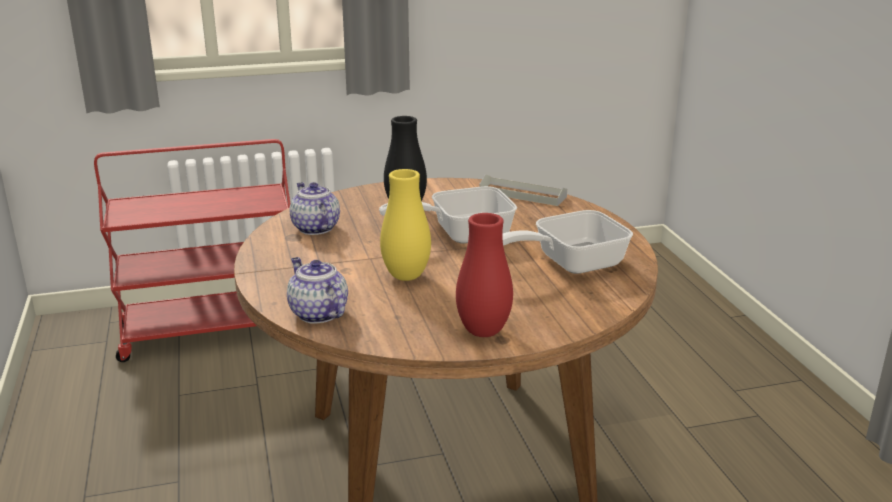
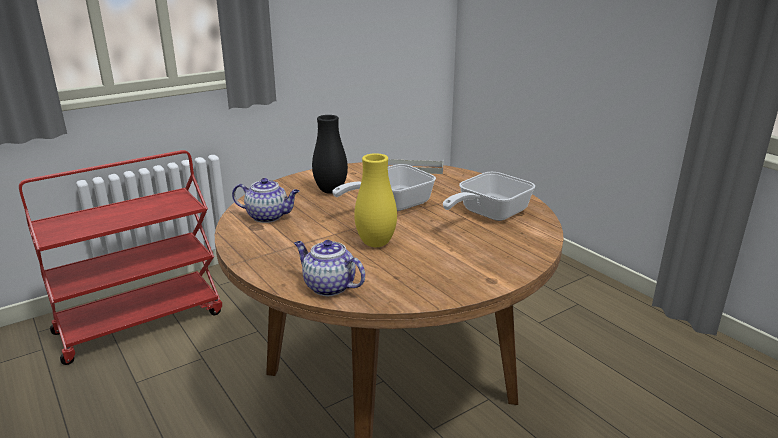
camera: 20 degrees left, 0 degrees up
teapot [290,182,340,235] -> teapot turned 150 degrees clockwise [232,178,299,223]
red vase [456,213,513,337] -> none

